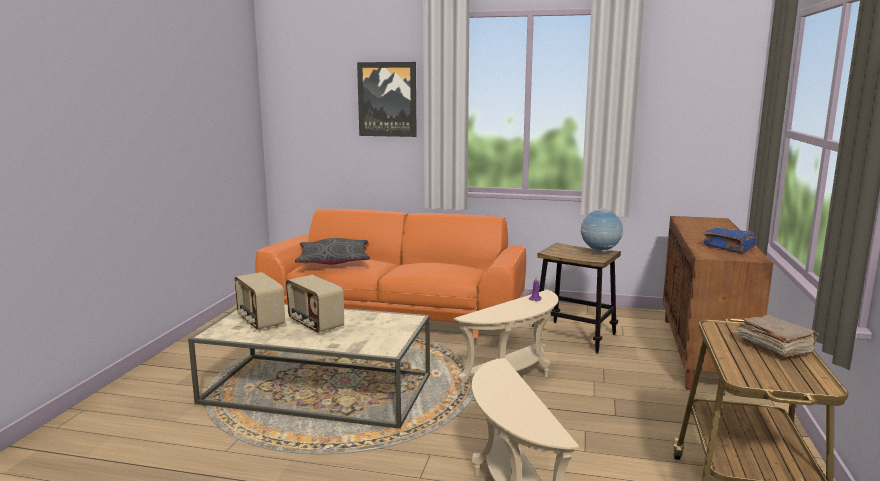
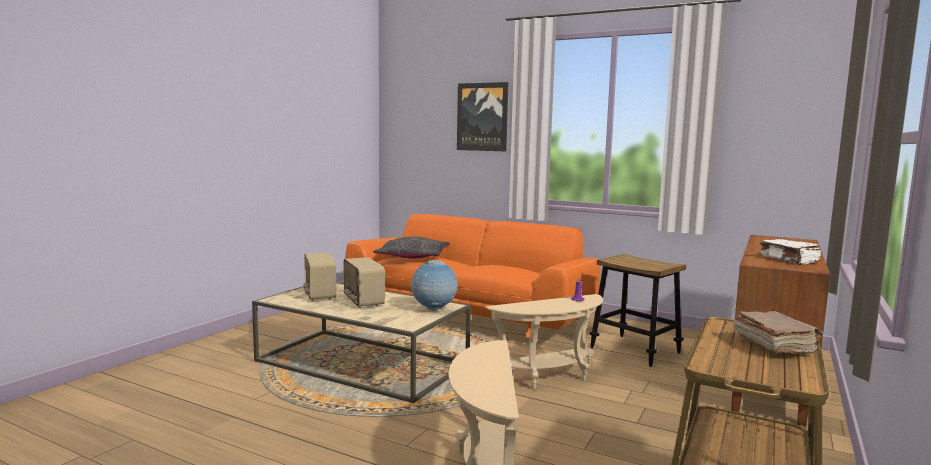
camera: 15 degrees right, 5 degrees down
globe [581,208,623,253] -> globe moved to [410,260,458,311]
blue book [703,227,756,253] -> white book [760,239,821,265]

